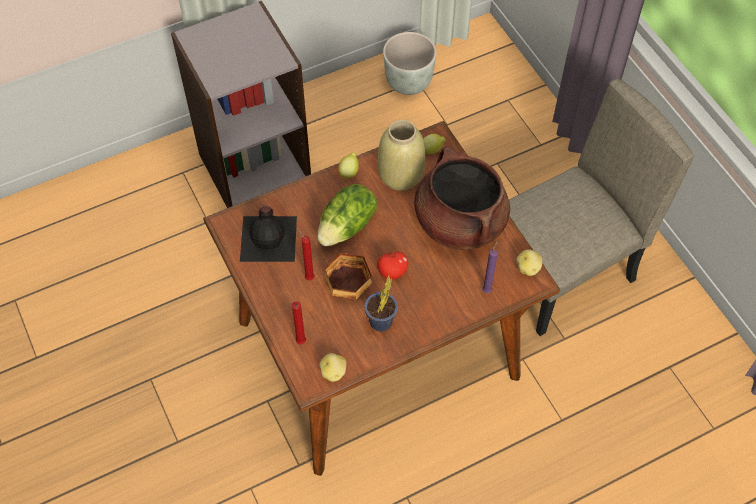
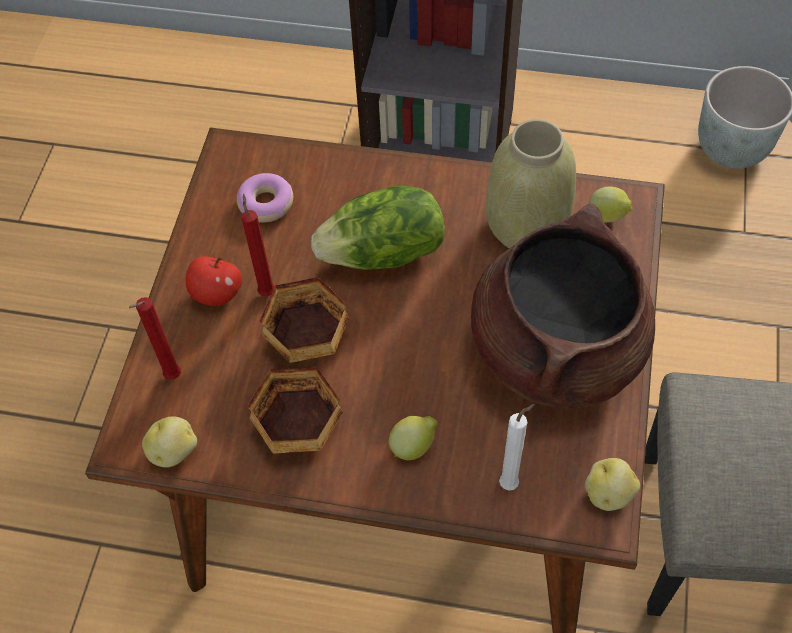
camera: 40 degrees right, 0 degrees up
black bottle [240,206,297,262] -> donut [237,173,293,222]
lemon [338,152,359,180] -> lemon moved to [389,416,438,460]
potted plant [364,275,398,332] -> bowl [247,366,343,454]
apple [377,250,408,280] -> apple moved to [185,256,242,306]
purple candle [482,241,498,293] -> white candle [499,404,535,490]

